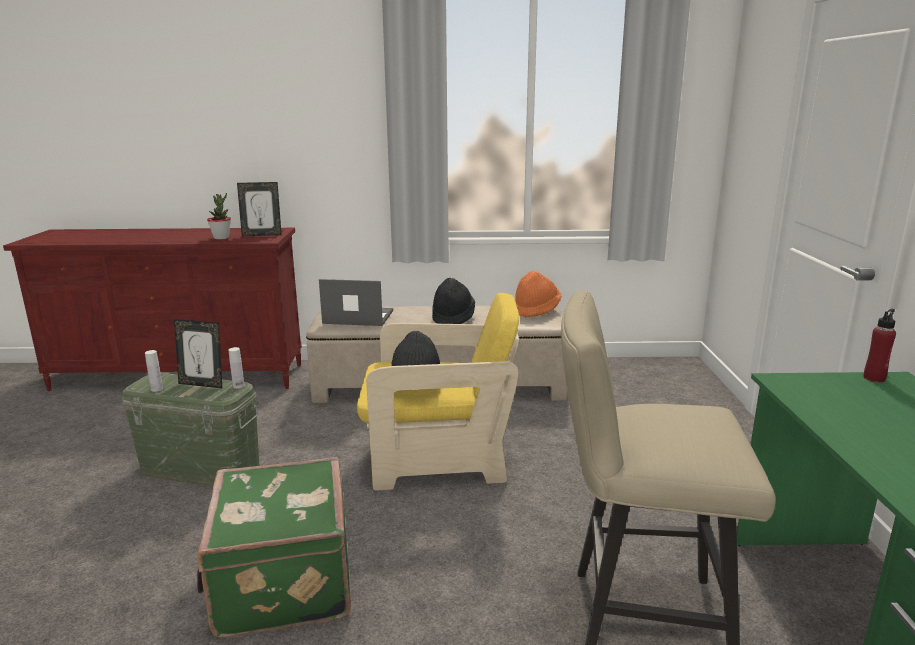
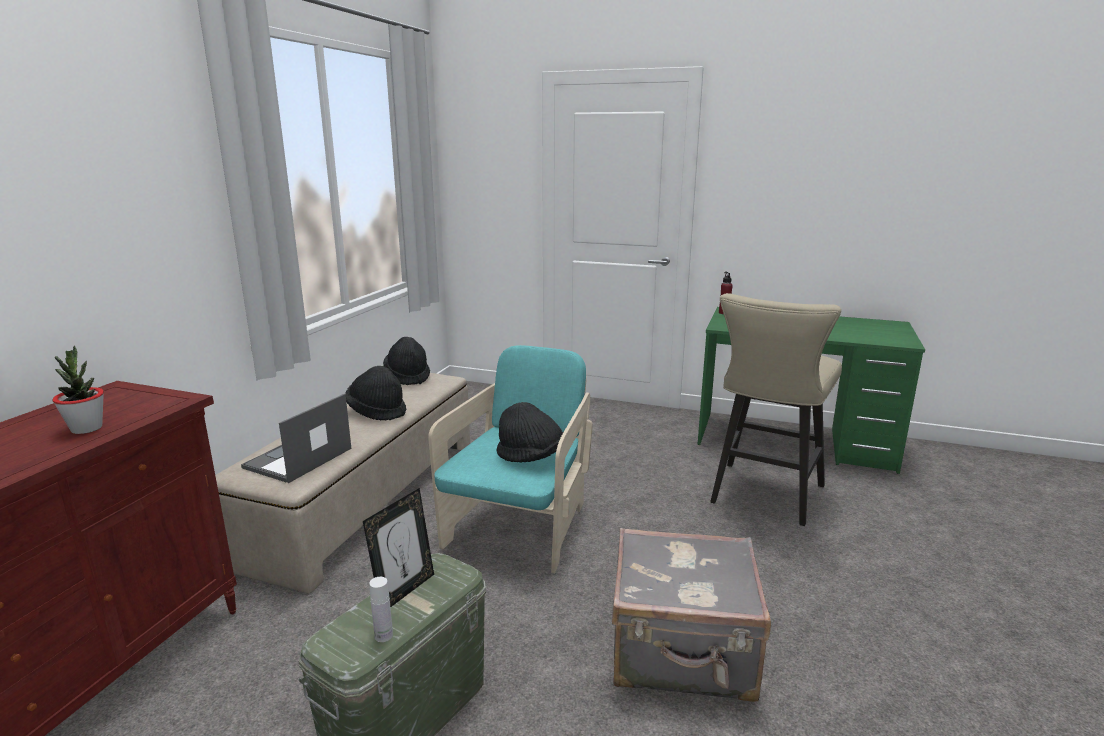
camera: 70 degrees left, 0 degrees up
green suitcase [196,457,351,638] -> grey suitcase [612,528,771,702]
white bottle [229,347,244,389] -> none
picture frame [237,182,282,236] -> none
yellow armchair [357,293,519,490] -> turquoise armchair [428,345,593,574]
orange hat [515,271,561,318] -> black hat [383,337,430,385]

